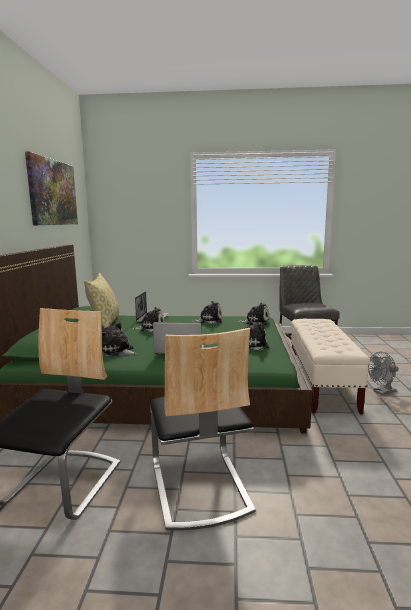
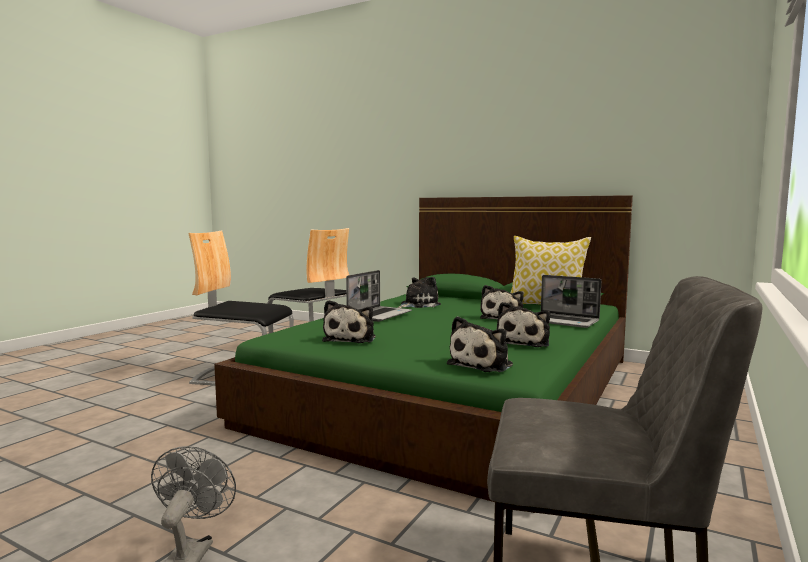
camera: 115 degrees right, 5 degrees down
picture [25,152,78,225] -> none
beige bench [291,319,370,414] -> none

